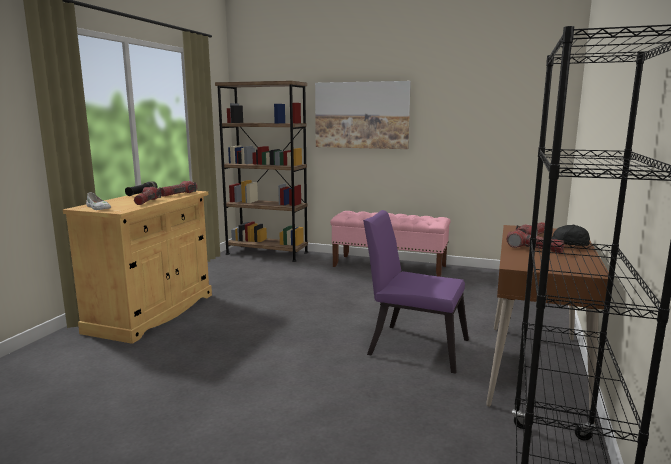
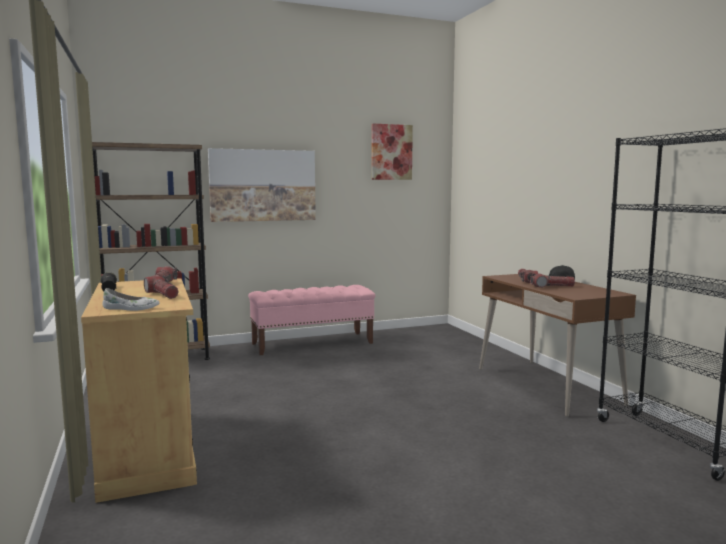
camera: 40 degrees left, 5 degrees down
purple chair [363,210,469,374] -> none
none -> picture [371,124,413,180]

